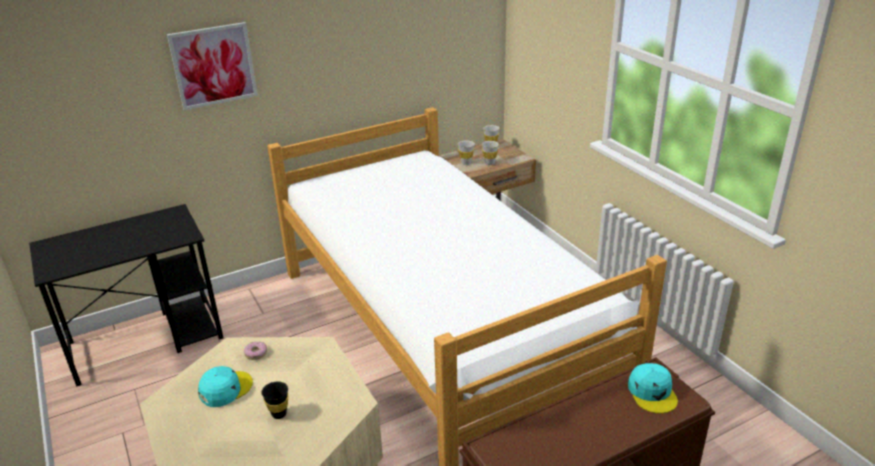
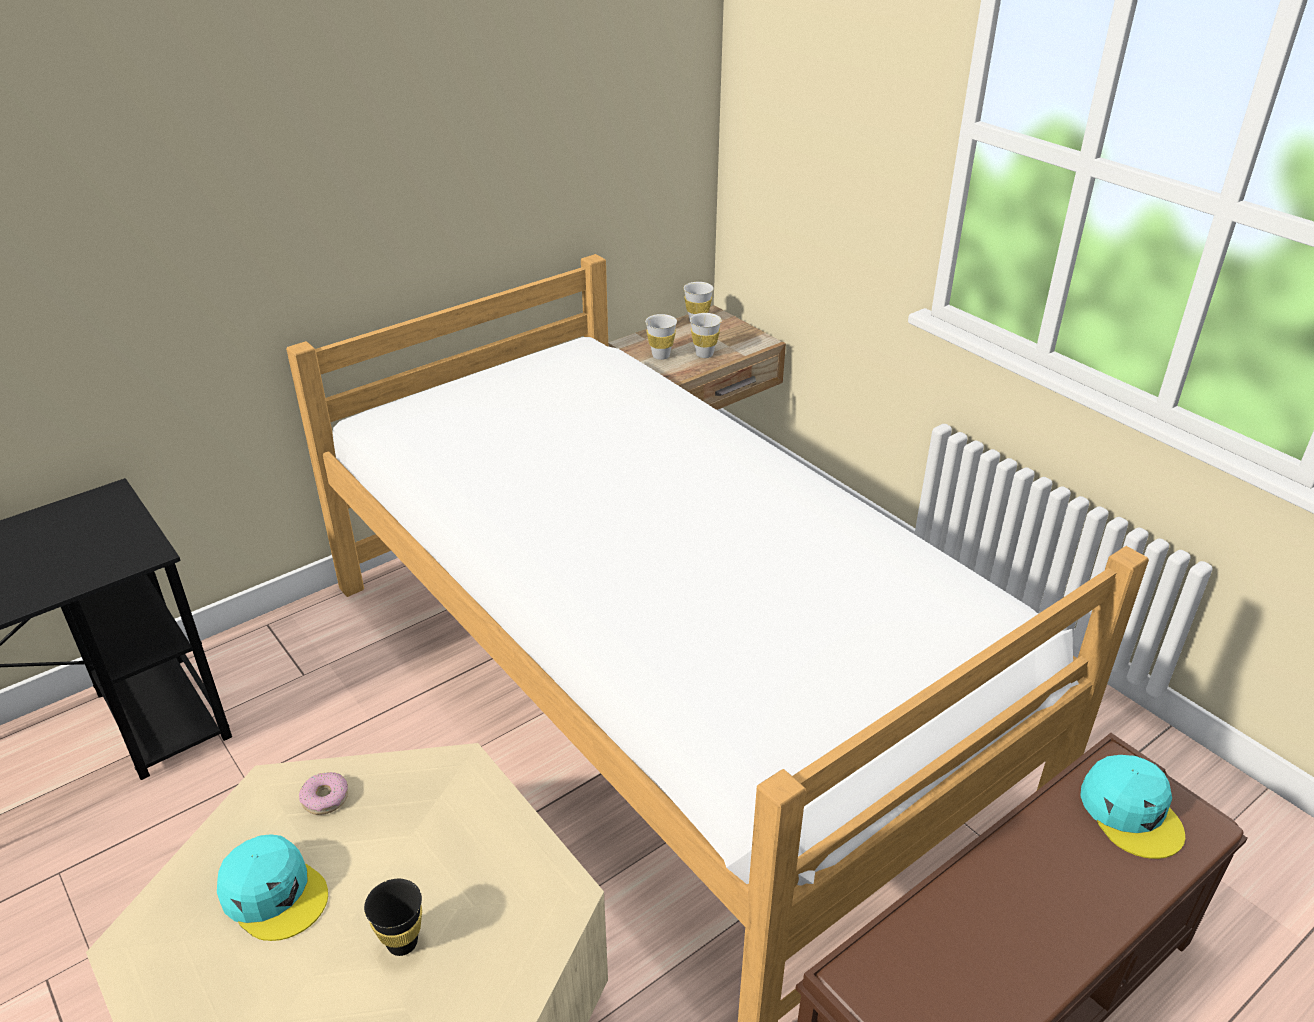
camera: 10 degrees left, 5 degrees up
picture [167,22,258,110] -> none
turquoise cap [198,366,253,407] -> turquoise cap turned 90 degrees clockwise [217,834,328,941]

